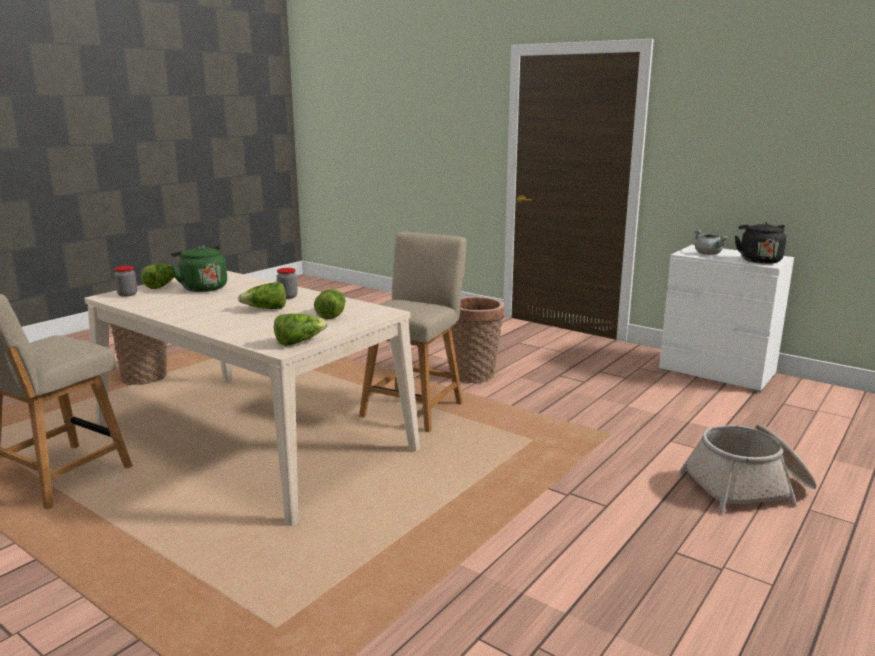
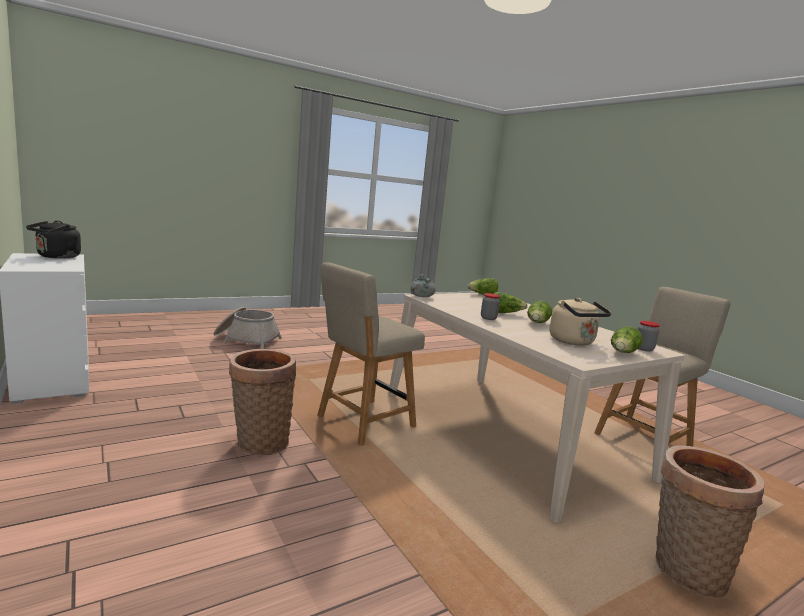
camera: 160 degrees left, 5 degrees down
green kettle [171,245,227,292] -> beige kettle [549,298,611,345]
lettuce [314,289,345,319] -> lettuce moved to [527,301,552,323]
grey cooking pot [694,229,728,255] -> grey cooking pot moved to [410,274,435,297]

